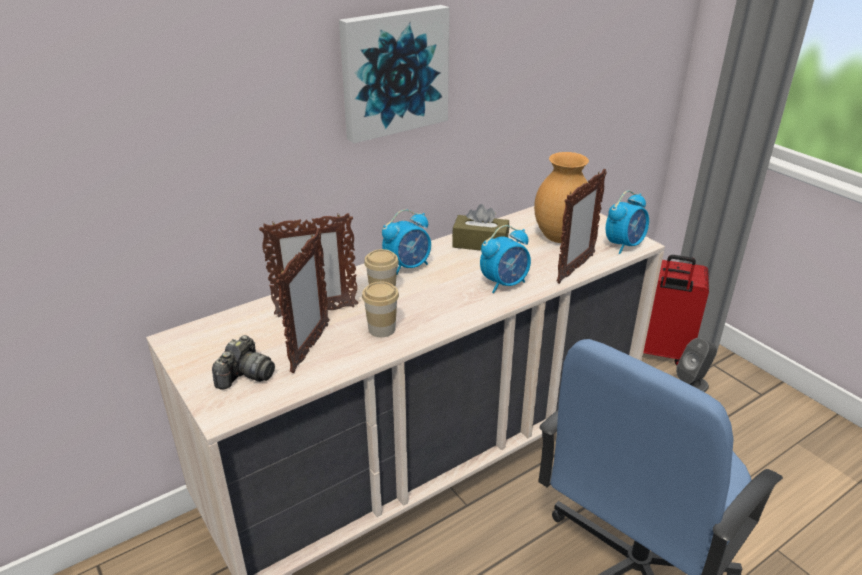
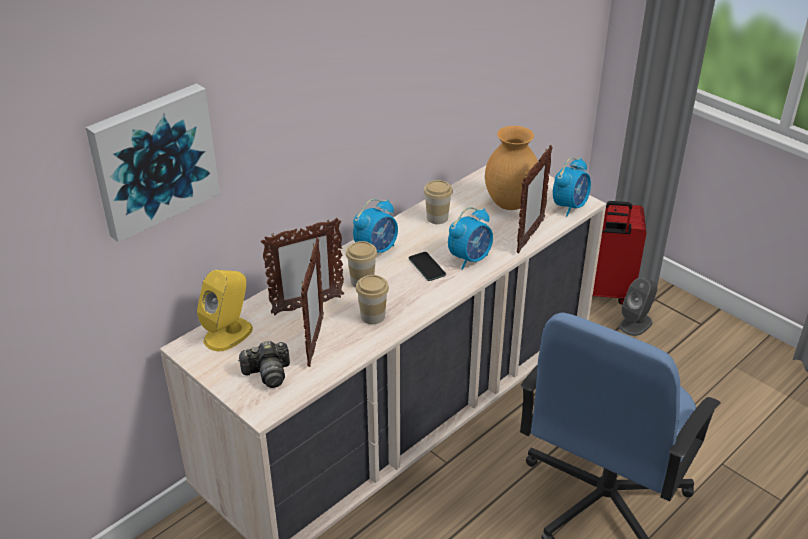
camera: 10 degrees left, 5 degrees up
camera [212,335,275,390] -> camera turned 60 degrees clockwise [238,341,290,388]
picture [339,5,449,143] -> picture moved to [86,83,220,242]
brown tissue box [452,204,509,251] -> cup [424,180,453,224]
none -> yellow speaker [197,270,253,352]
none -> phone [409,252,446,281]

